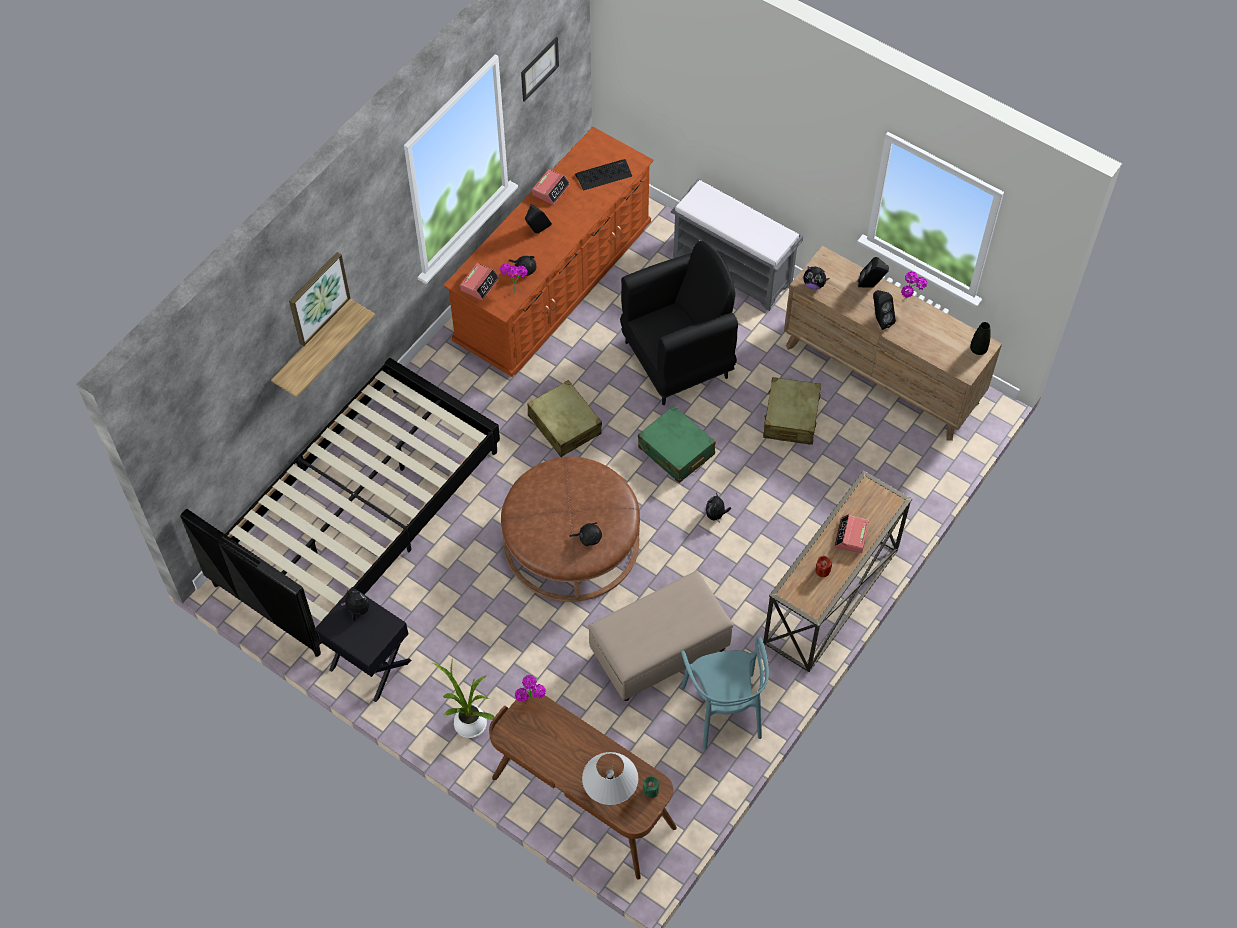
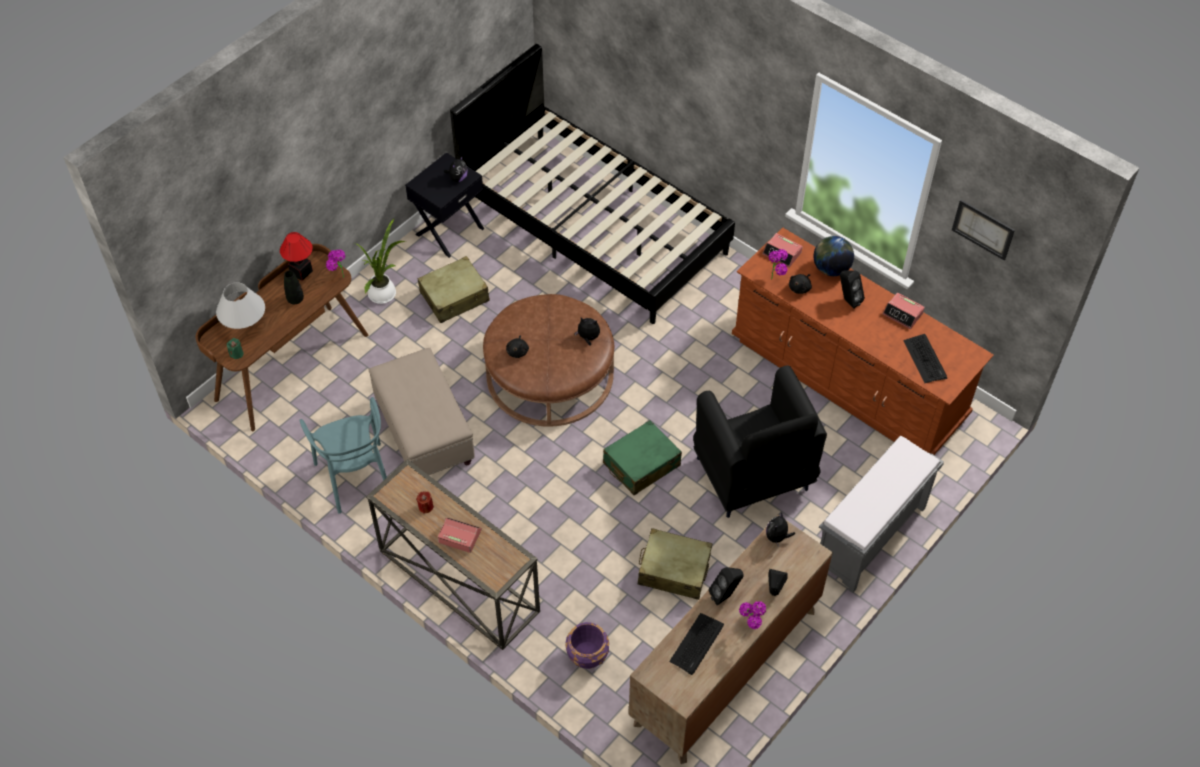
camera: 95 degrees right, 5 degrees down
shelf [271,299,375,397] -> none
picture [289,252,351,346] -> none
beige suitcase [527,380,602,457] -> beige suitcase moved to [417,256,490,323]
turquoise chair [681,636,769,749] -> turquoise chair turned 105 degrees counterclockwise [299,397,387,514]
plush toy [706,493,731,523] -> plush toy moved to [574,318,600,346]
black vase [970,322,991,355] -> black vase moved to [284,270,304,304]
none -> table lamp [280,232,313,281]
none -> purple planter [565,622,609,669]
none -> keyboard [669,613,724,675]
none -> globe [814,236,854,276]

